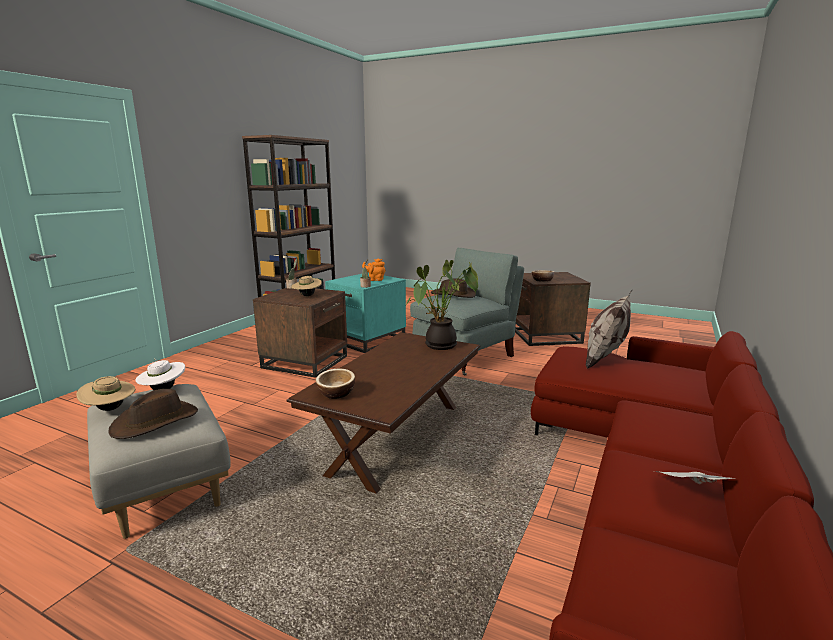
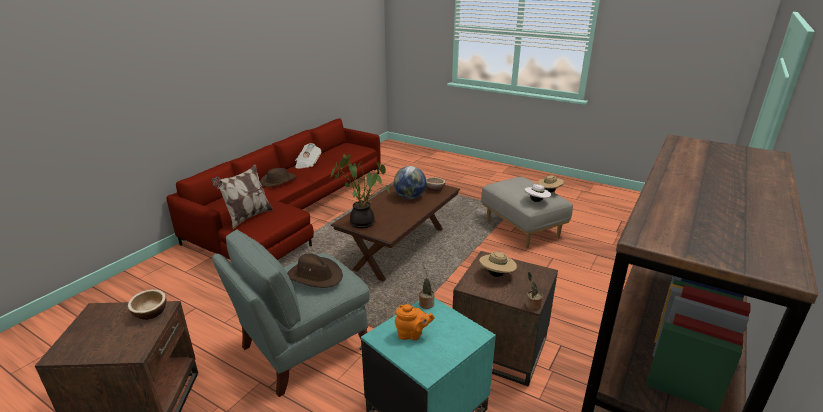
camera: 175 degrees left, 10 degrees up
brown hat [109,389,198,439] -> brown hat moved to [260,168,297,187]
none -> globe [394,166,426,199]

